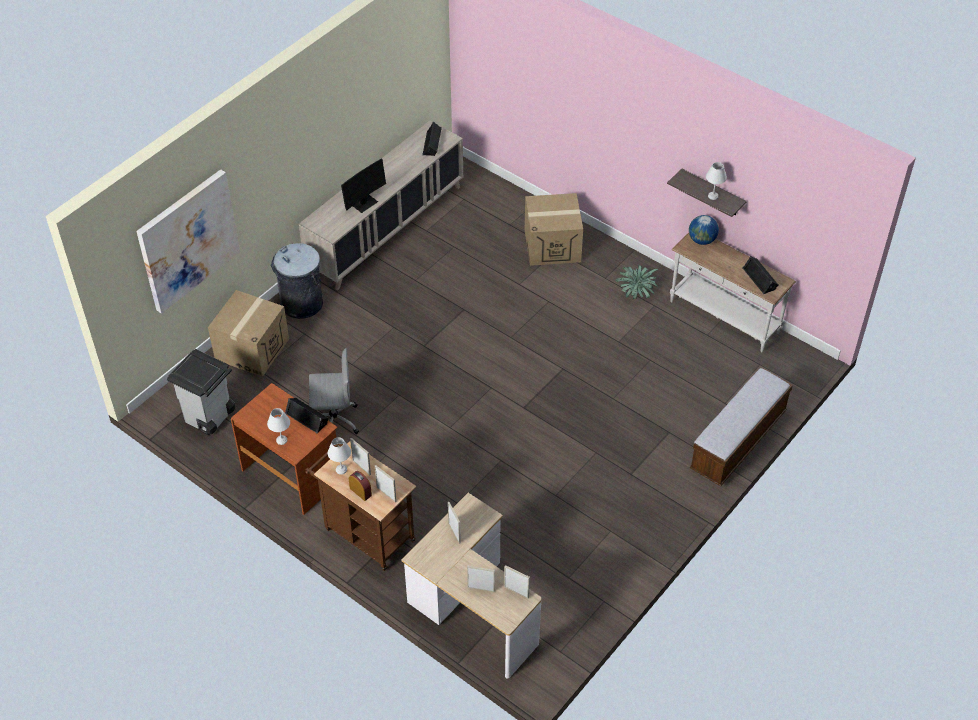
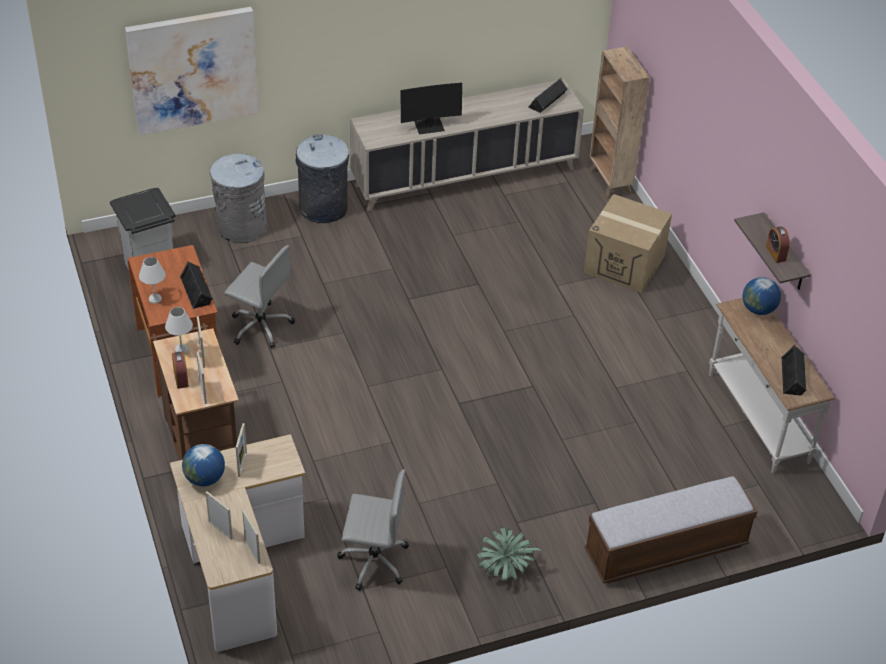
camera: 30 degrees right, 5 degrees down
cardboard box [208,290,289,377] -> grey trash can [210,154,267,243]
potted plant [615,265,658,299] -> potted plant moved to [477,527,543,581]
white table lamp [706,162,727,200] -> alarm clock [766,226,790,263]
none -> globe [182,444,225,486]
none -> grey office chair [337,469,409,591]
none -> brown bookcase [589,46,650,198]

